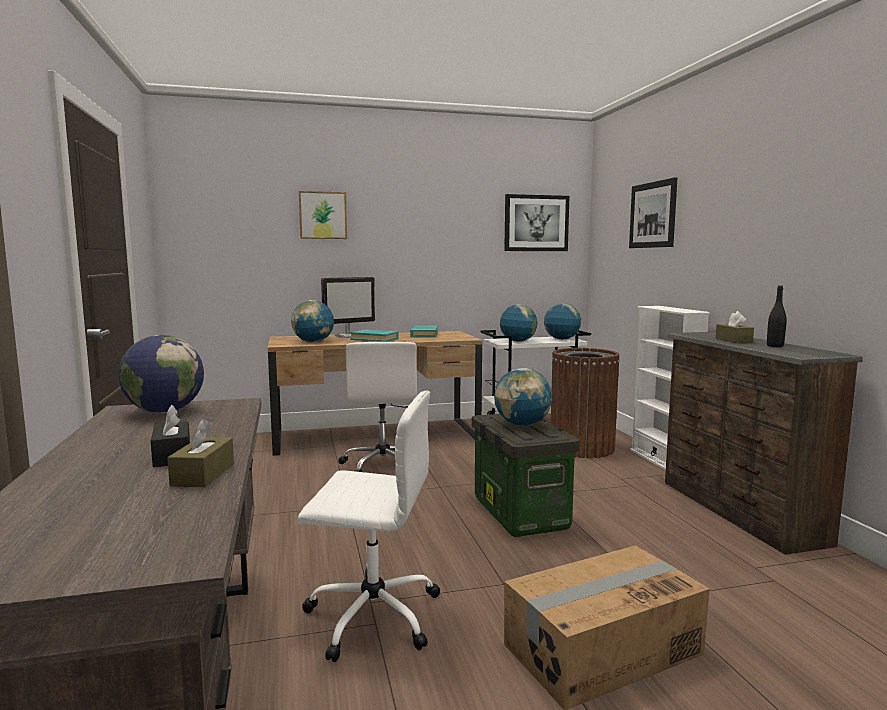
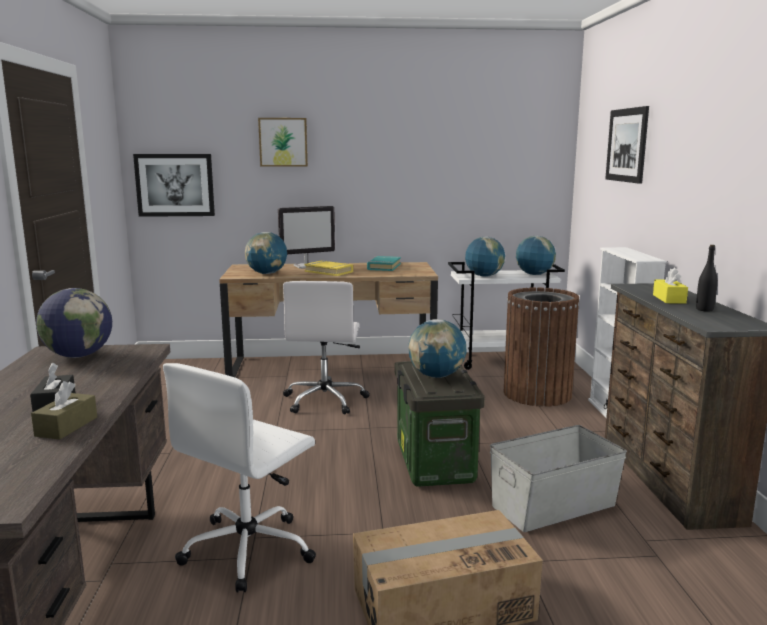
camera: 10 degrees right, 5 degrees up
white office chair [297,391,440,662] -> white office chair turned 105 degrees clockwise [163,363,316,593]
turquoise book [350,329,398,342] -> yellow book [305,261,353,276]
picture [504,194,570,251] -> picture moved to [133,154,215,217]
brown tissue box [716,311,754,343] -> yellow tissue box [653,268,688,304]
none -> grey storage box [490,425,627,532]

